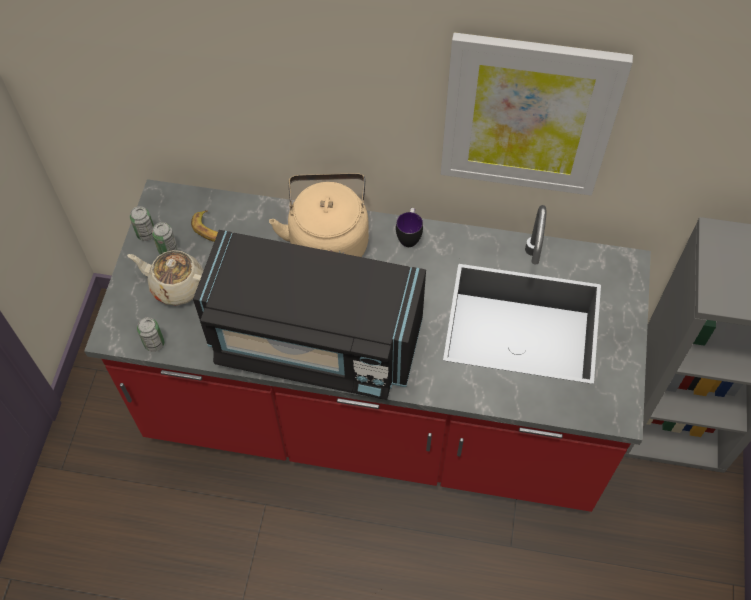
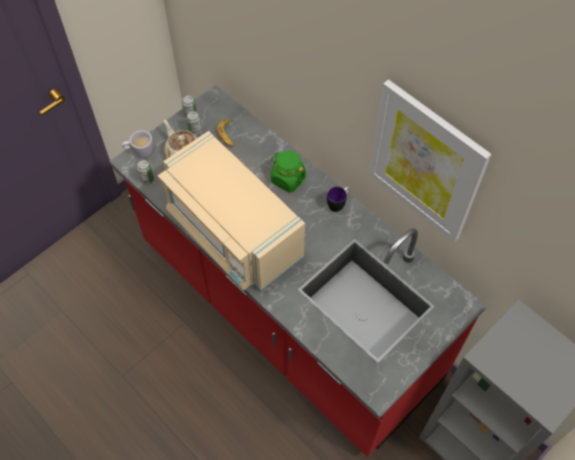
camera: 35 degrees right, 0 degrees up
black microwave [193,230,426,400] -> beige microwave [158,131,305,291]
beige kettle [269,173,369,257] -> green jar [271,150,306,192]
none -> white mug [122,130,153,158]

